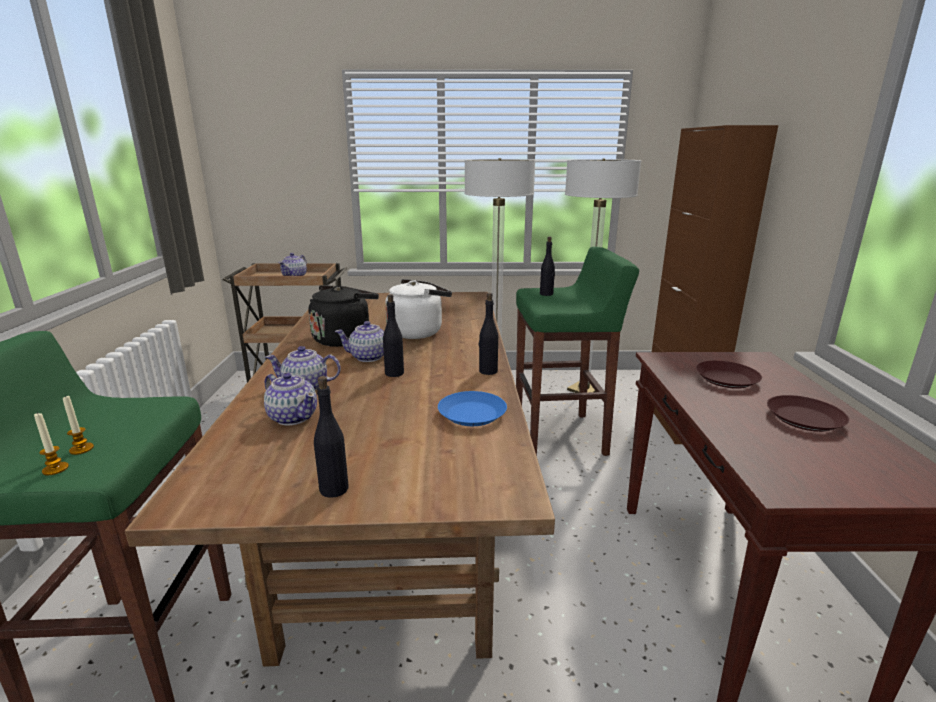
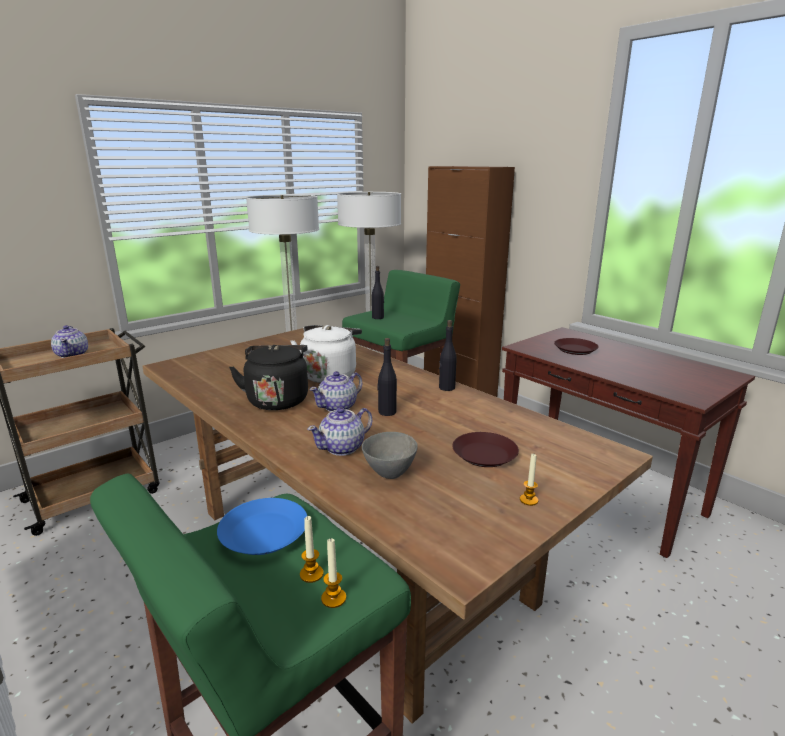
camera: 40 degrees left, 0 degrees up
teapot [264,373,317,426] -> grey bowl [362,432,418,479]
black bottle [314,376,348,498] -> candle [520,454,538,506]
blue plate [438,391,507,426] -> blue plate moved to [217,498,307,555]
brown plate [767,395,849,432] -> brown plate moved to [452,432,519,467]

